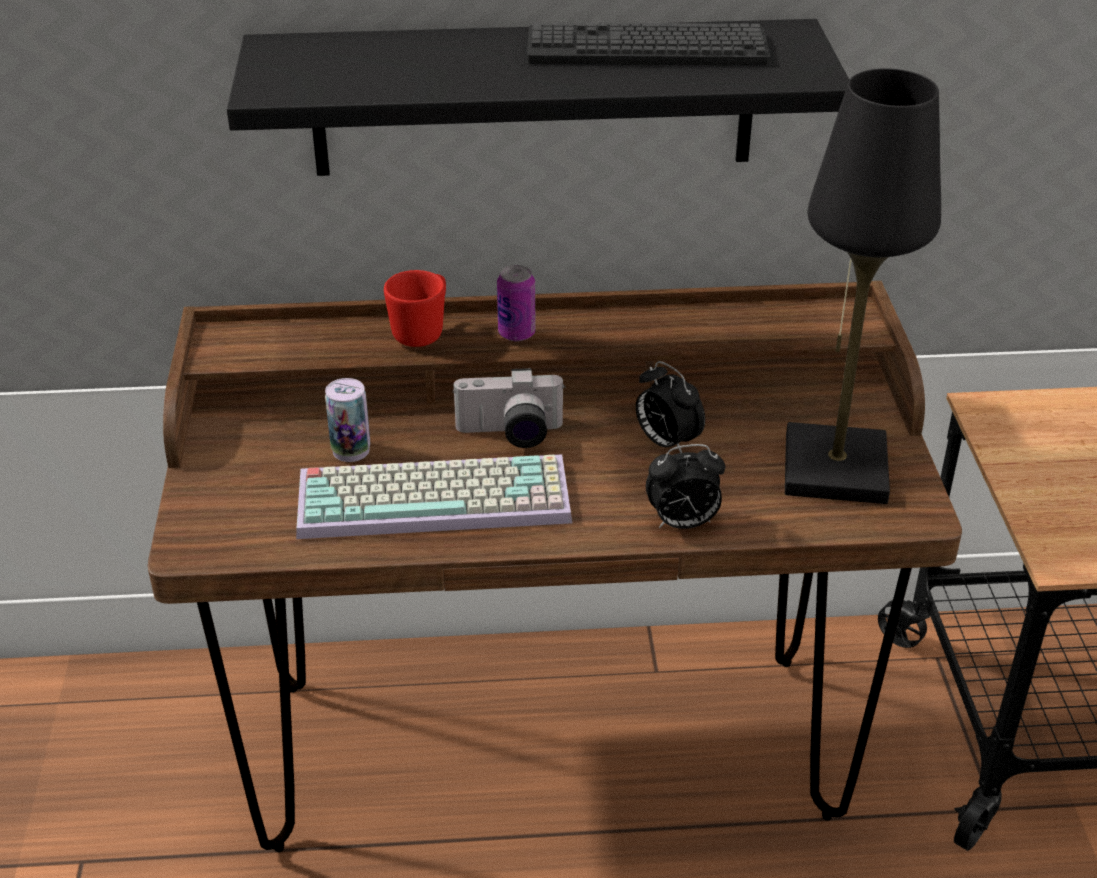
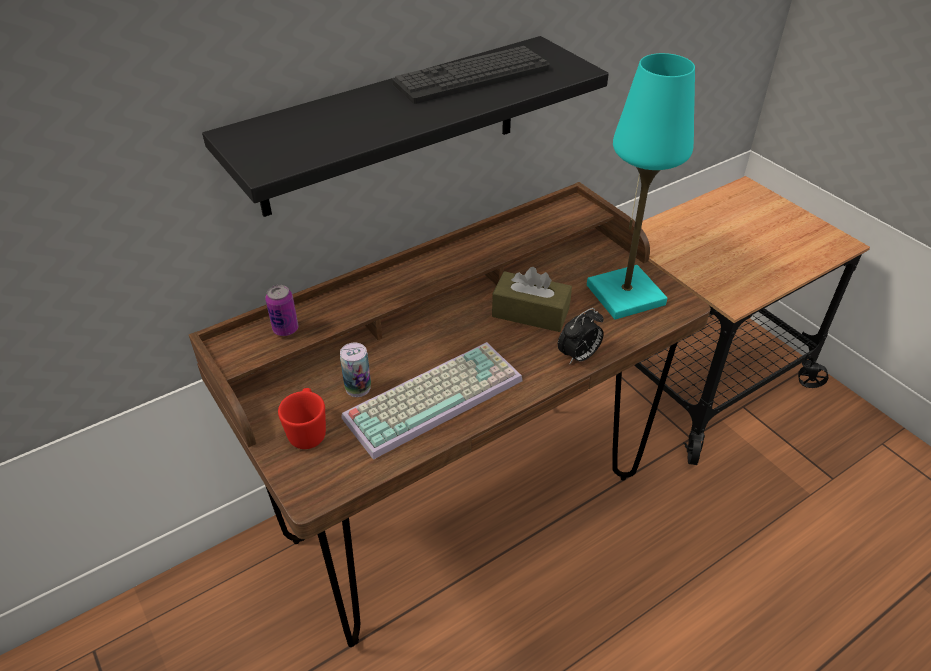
camera: 30 degrees left, 5 degrees up
red mug [384,270,446,347] -> red mug moved to [278,388,326,449]
camera [452,368,566,448] -> none
can [497,265,536,341] -> can moved to [265,285,298,336]
alarm clock [636,361,705,453] -> brown tissue box [492,267,572,332]
black table lamp [785,68,941,504] -> turquoise table lamp [587,53,695,320]

